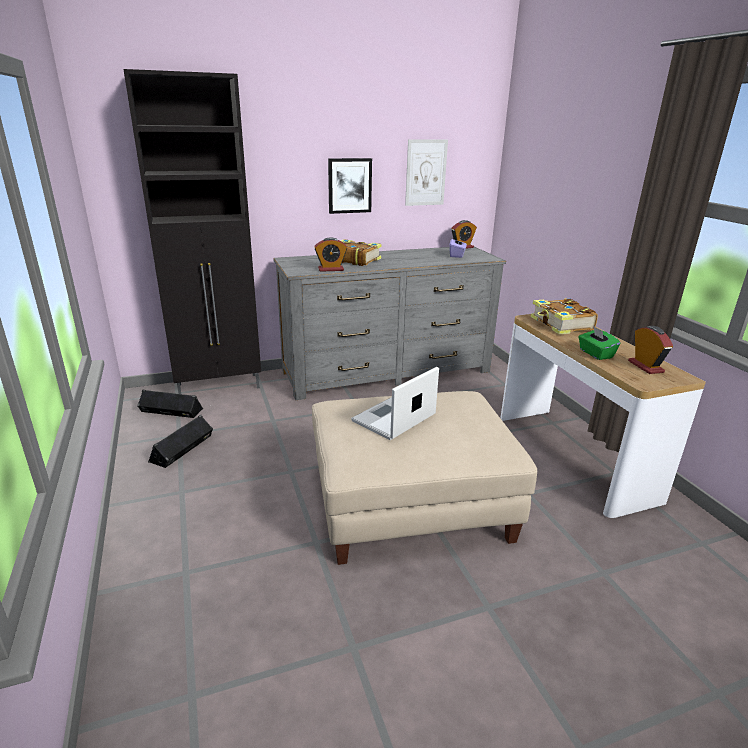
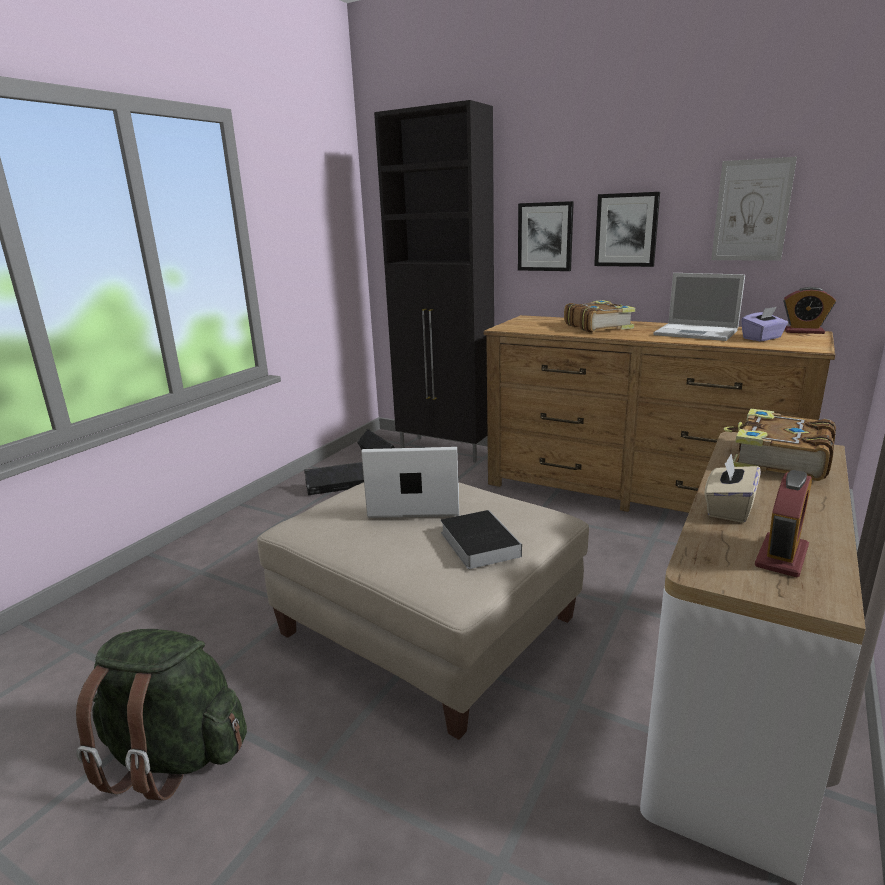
camera: 50 degrees right, 5 degrees down
grey dresser [273,247,506,400] -> brown dresser [483,315,835,513]
alarm clock [314,237,347,272] -> none
green tissue box [579,327,620,360] -> beige tissue box [704,454,761,523]
none -> green backpack [76,629,247,800]
none -> book [441,510,522,569]
none -> picture [518,201,574,271]
none -> laptop [654,273,745,341]

